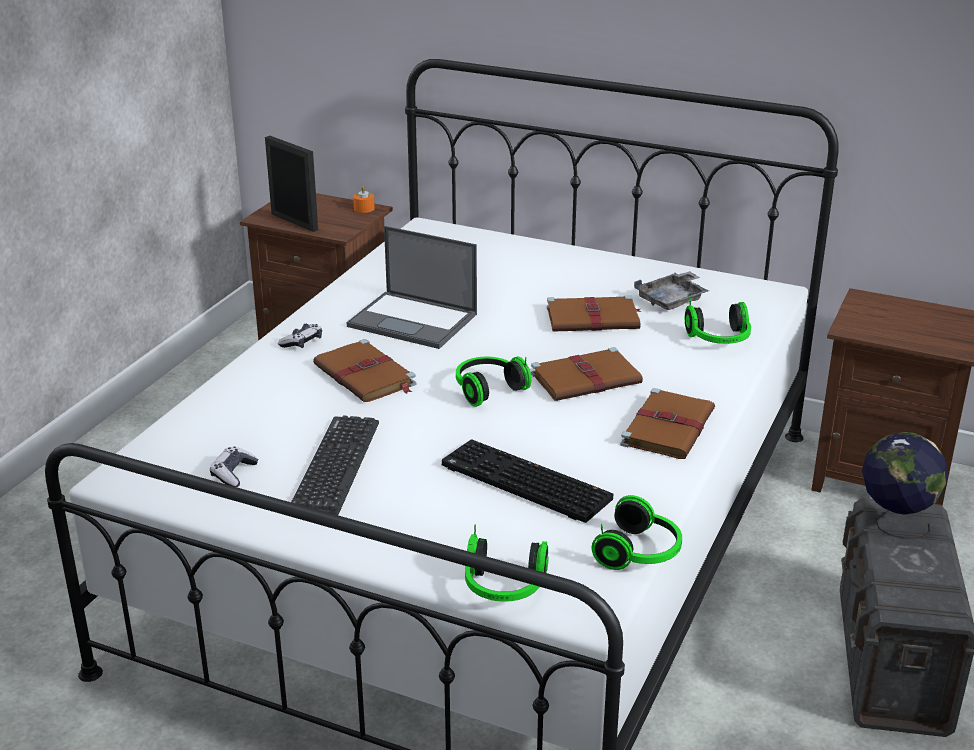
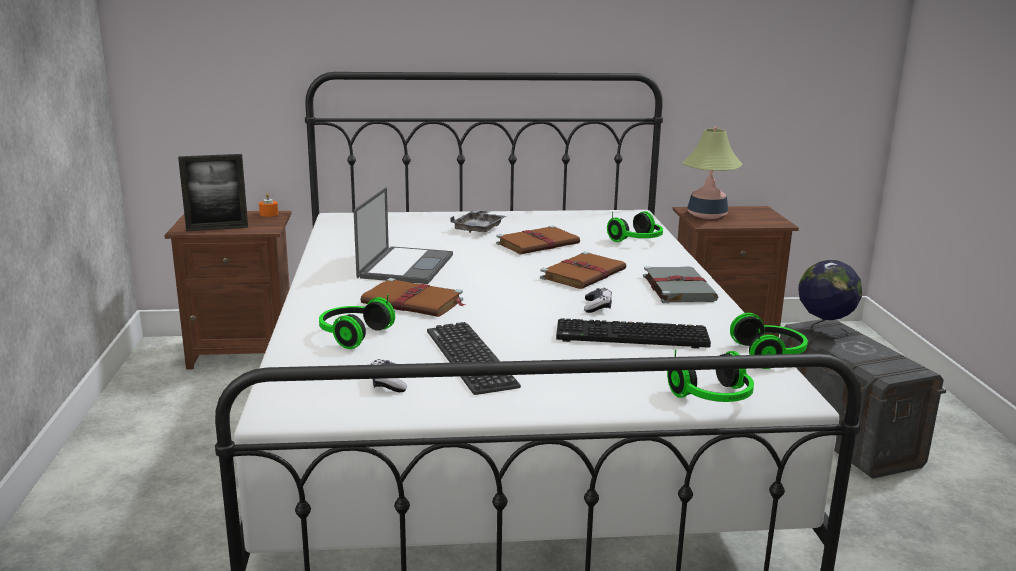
camera: 30 degrees left, 10 degrees down
picture frame [265,136,318,232] -> picture frame turned 150 degrees clockwise [178,154,248,232]
game controller [278,324,322,348] -> game controller moved to [584,288,612,313]
laptop [347,226,477,349] -> laptop turned 75 degrees counterclockwise [354,187,453,284]
headphones [456,357,532,407] -> headphones moved to [319,294,395,349]
brown book [620,388,715,459] -> grey book [643,266,718,303]
grey tray [634,271,709,310] -> grey tray moved to [450,209,506,233]
none -> table lamp [682,127,742,219]

